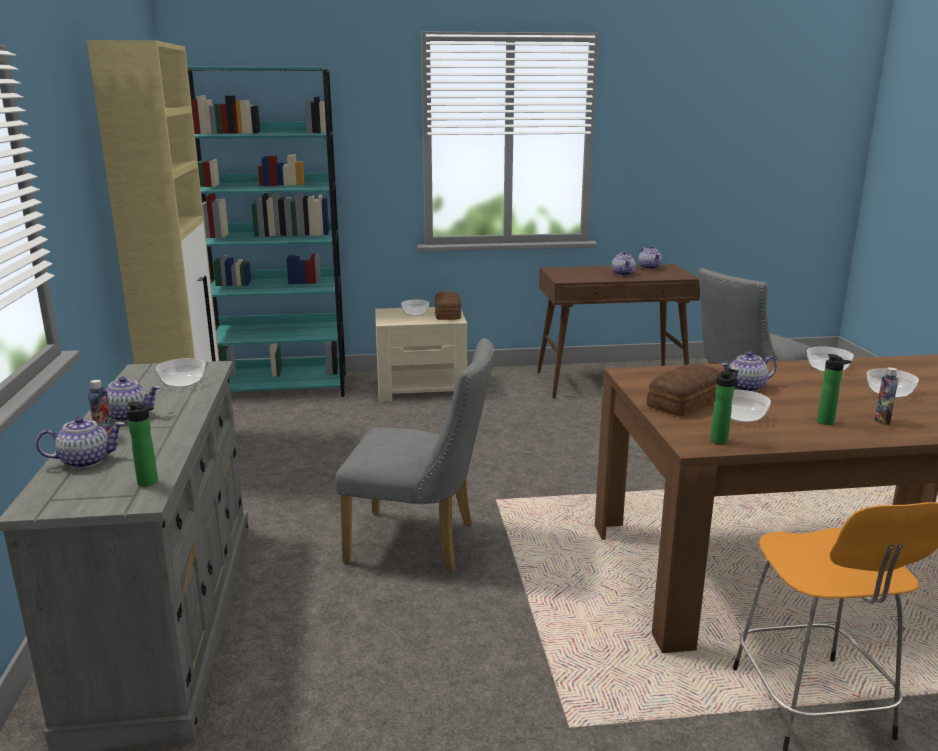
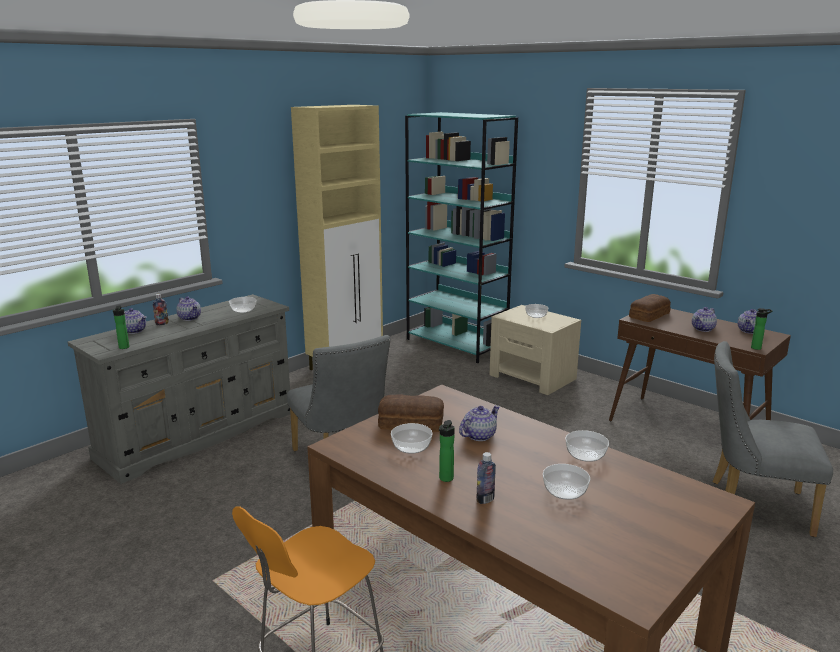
camera: 50 degrees right, 0 degrees up
bread [434,292,461,320] -> bread moved to [629,294,671,322]
bottle [710,368,738,444] -> bottle moved to [751,308,773,350]
teapot [721,352,777,392] -> teapot turned 105 degrees clockwise [459,405,500,441]

